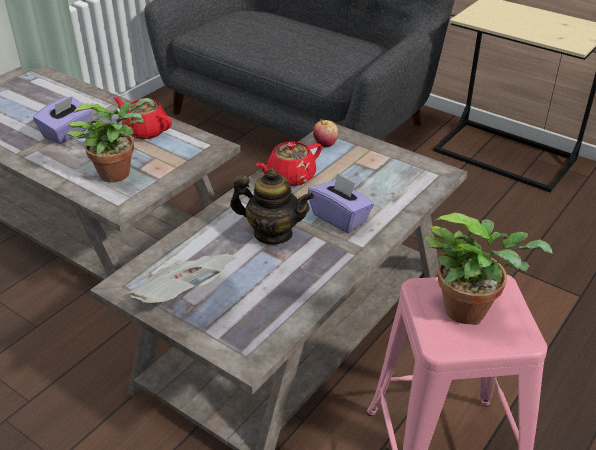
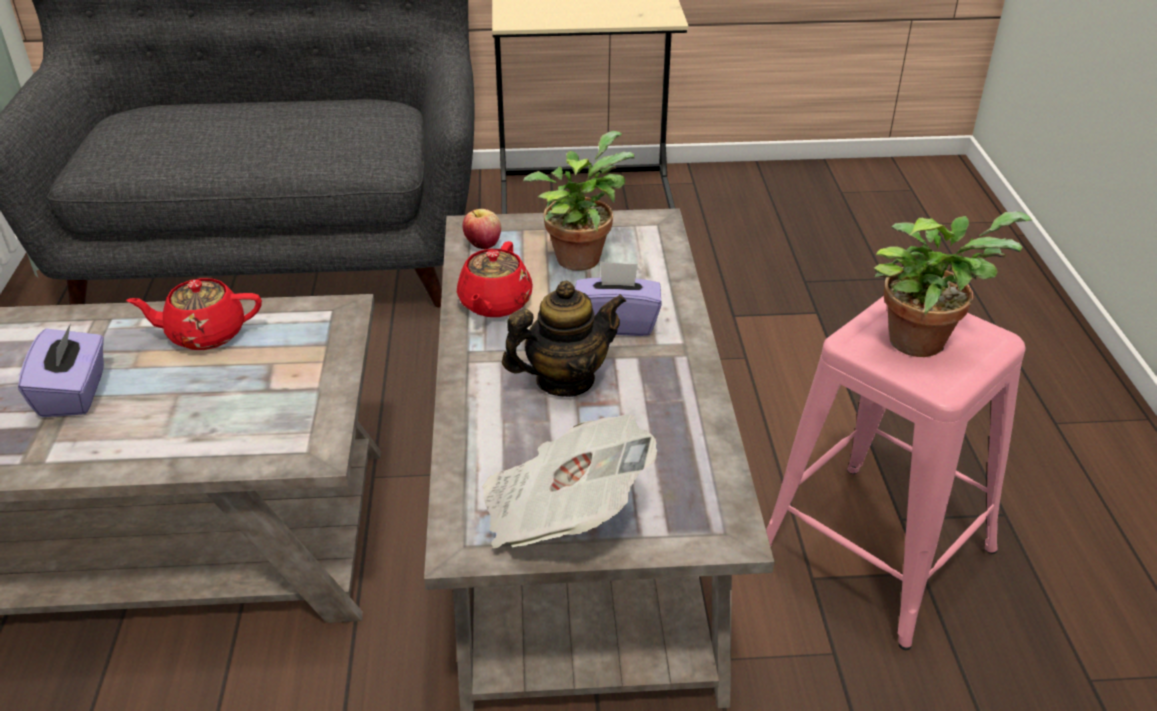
camera: 40 degrees left, 0 degrees up
potted plant [67,98,154,183] -> potted plant moved to [523,131,634,271]

